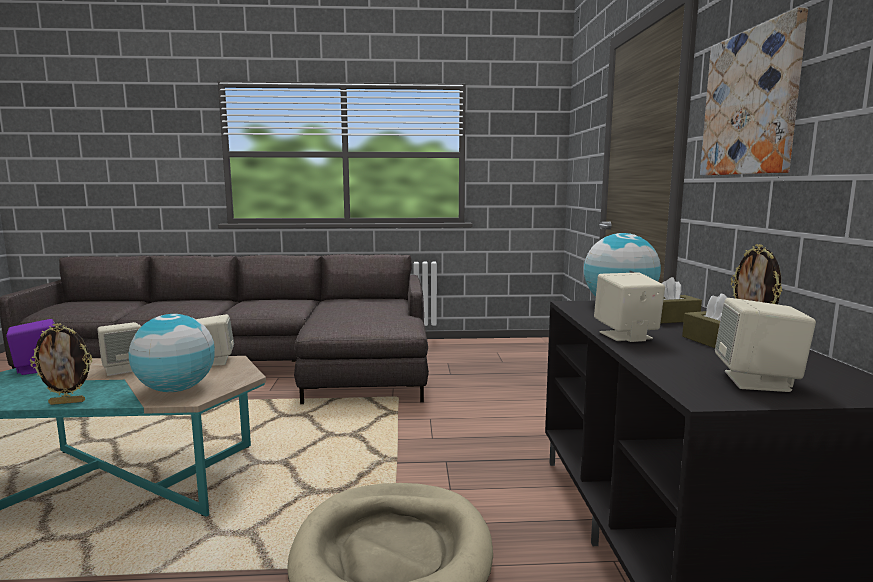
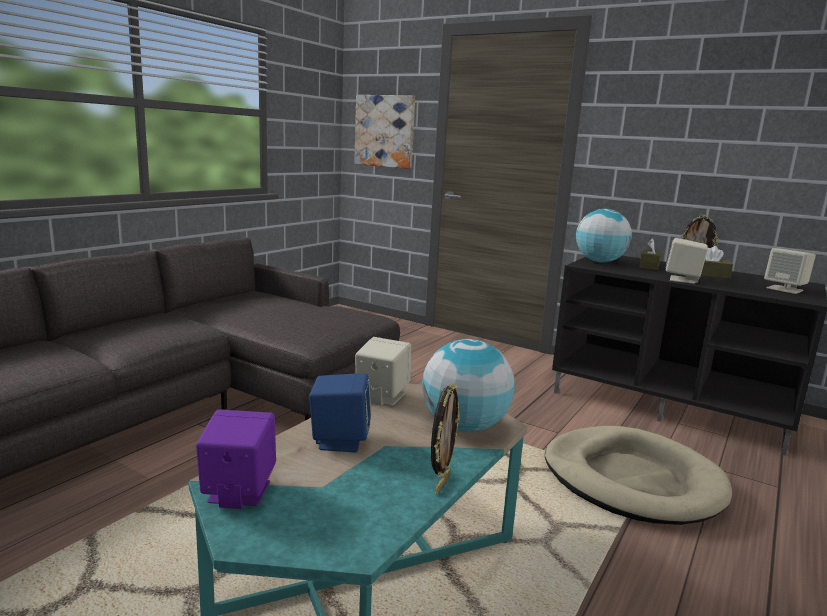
camera: 55 degrees left, 5 degrees up
beige speaker [97,322,141,376] -> blue speaker [309,373,371,452]
picture [700,7,808,176] -> picture moved to [354,95,415,169]

